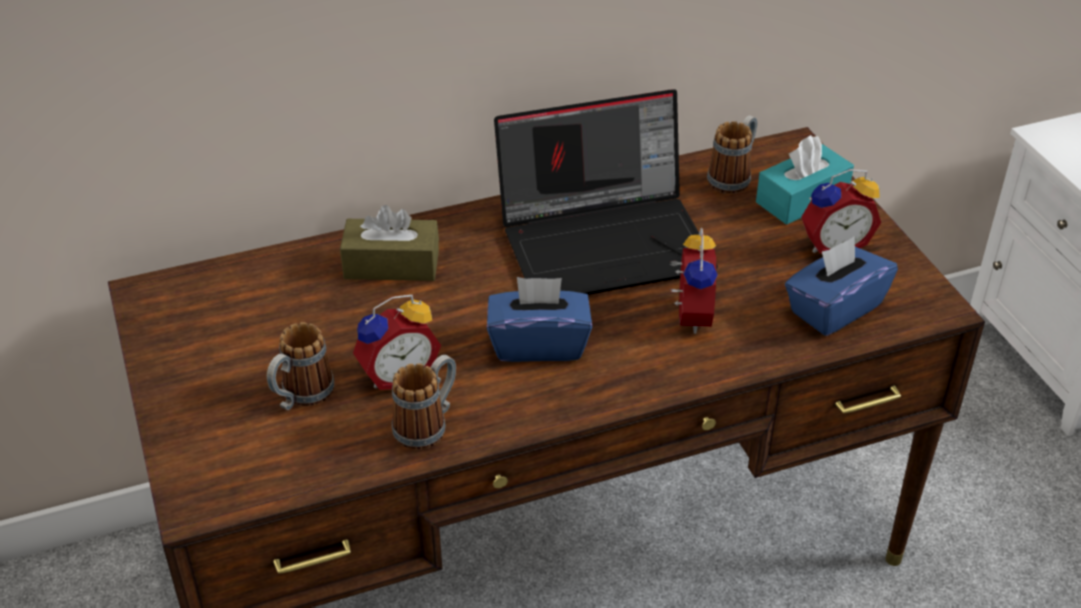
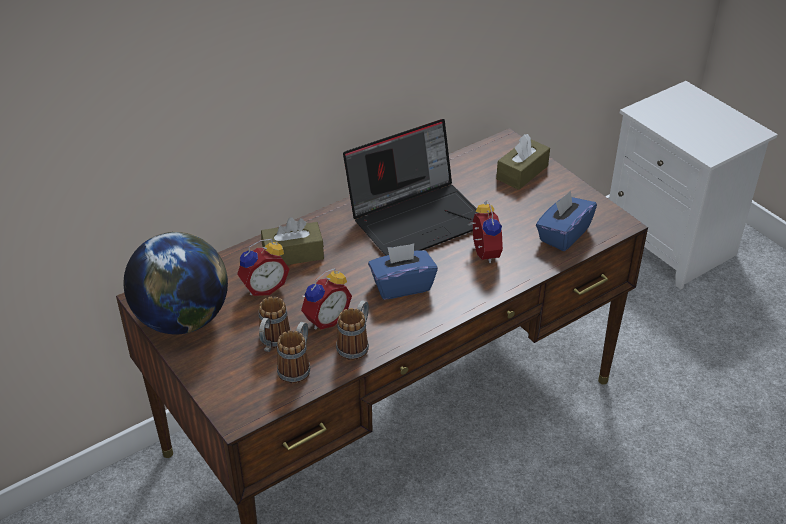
camera: 15 degrees left, 0 degrees up
mug [707,115,757,194] -> mug moved to [277,322,310,384]
turquoise tissue box [756,135,854,225] -> brown tissue box [496,134,550,190]
alarm clock [801,169,881,254] -> alarm clock moved to [237,239,290,296]
none -> globe [123,232,228,335]

